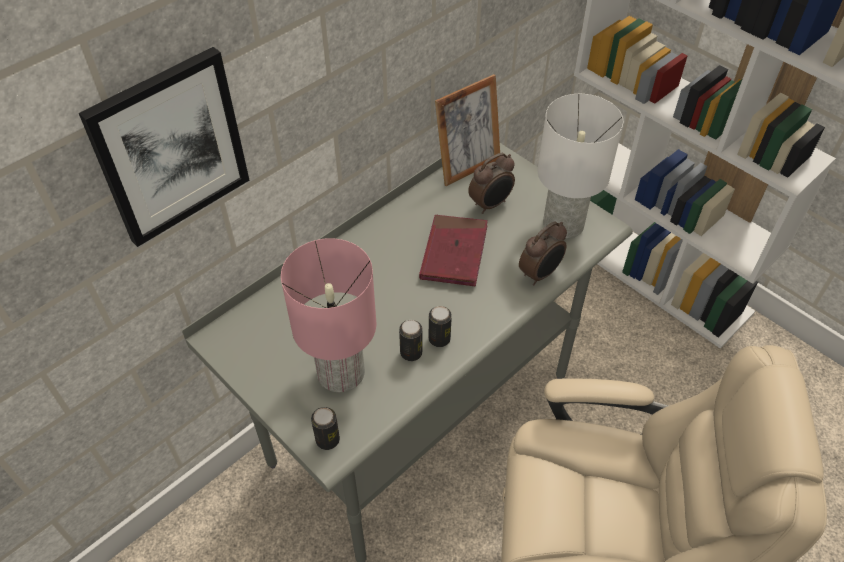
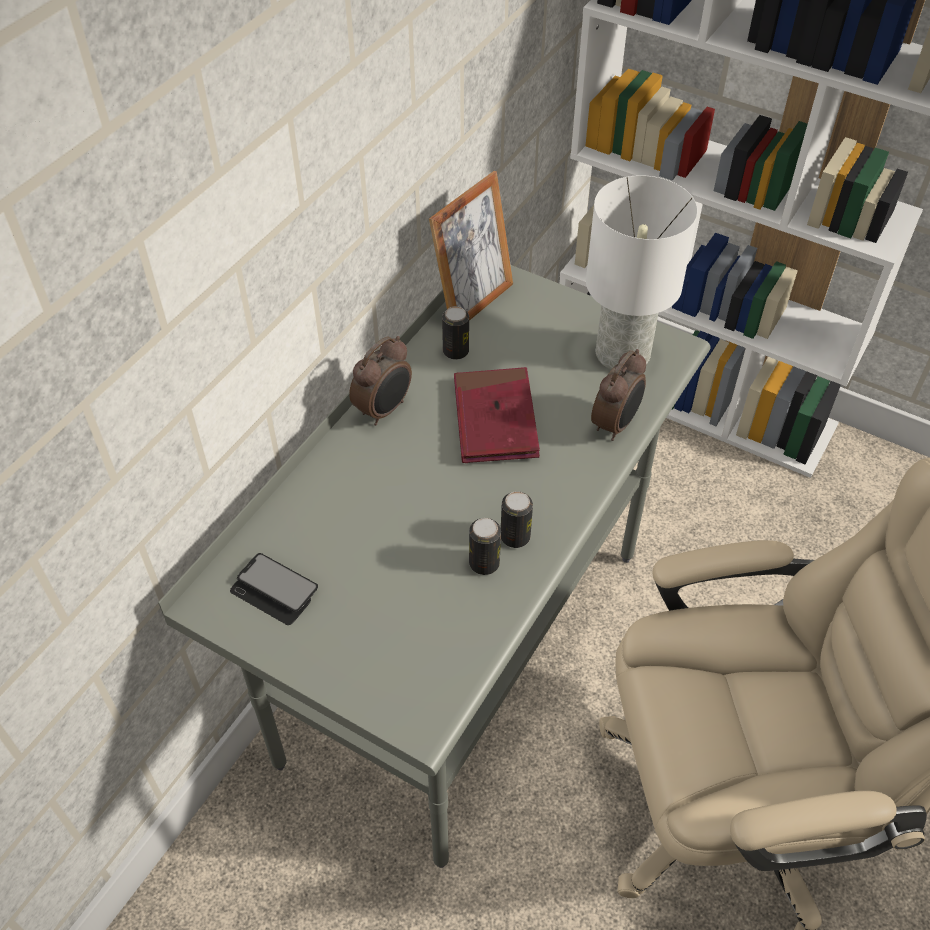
camera: 15 degrees left, 0 degrees up
picture [79,47,250,247] -> none
pink table lamp [281,238,376,392] -> none
can [311,407,340,450] -> can moved to [442,306,469,360]
alarm clock [468,153,515,214] -> alarm clock moved to [349,336,412,426]
none -> phone [230,553,318,625]

